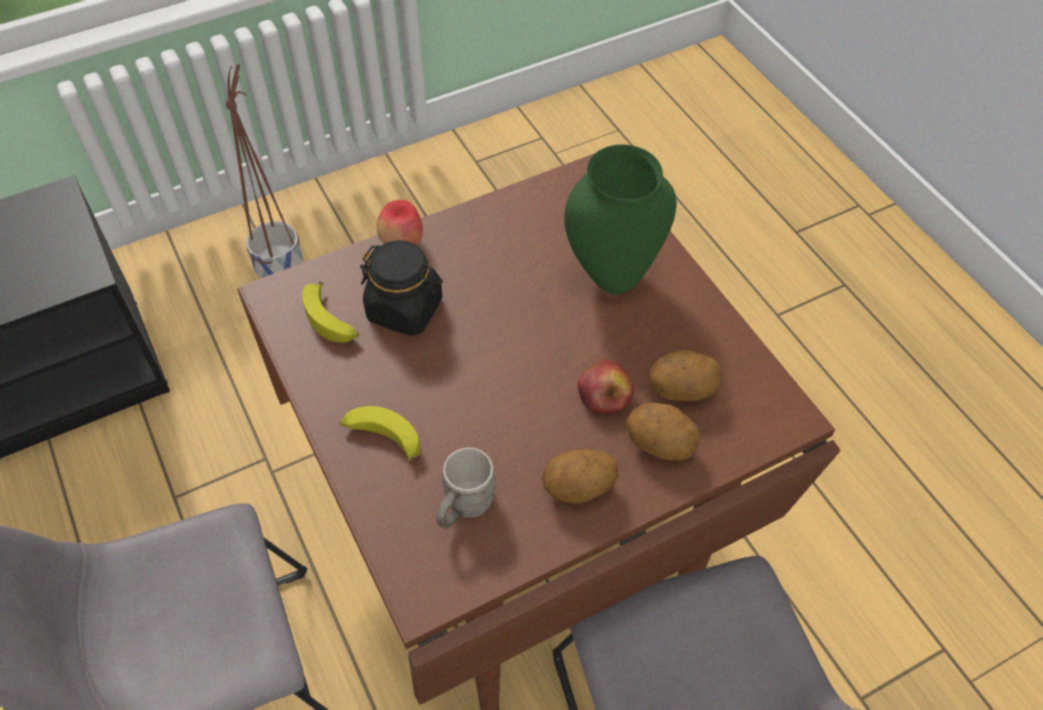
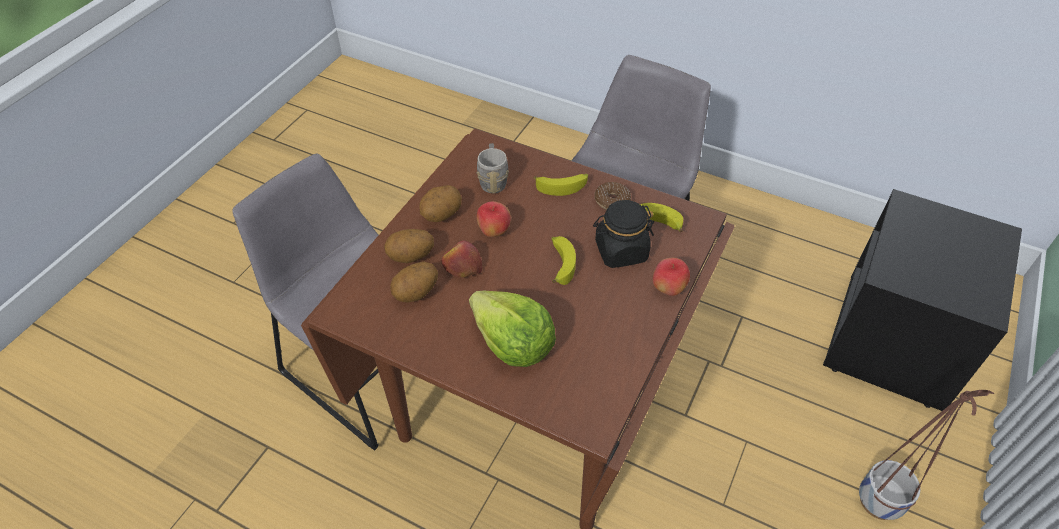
camera: 145 degrees right, 5 degrees down
green vase [564,144,676,294] -> lettuce [469,291,556,367]
none -> apple [477,201,511,237]
none -> banana [551,236,576,285]
none -> donut [595,182,631,210]

